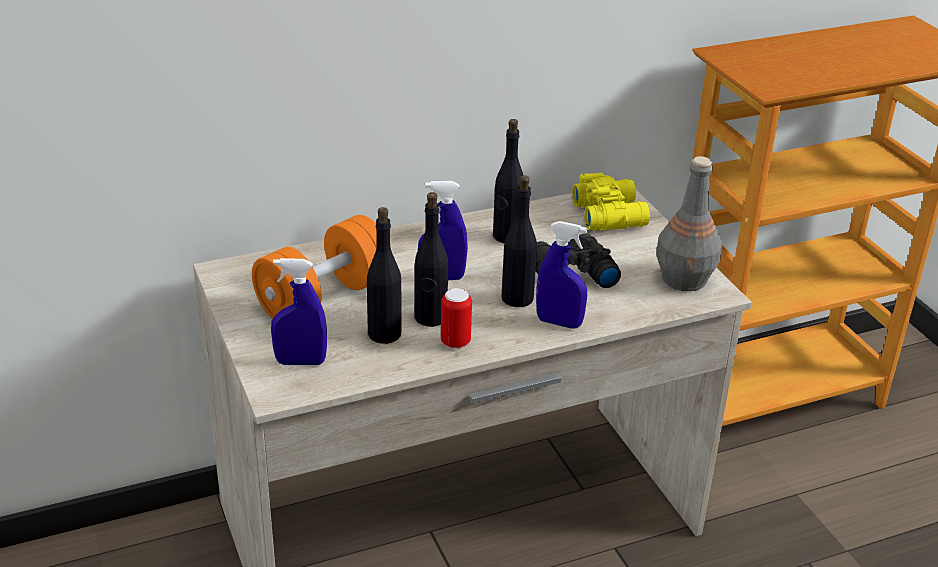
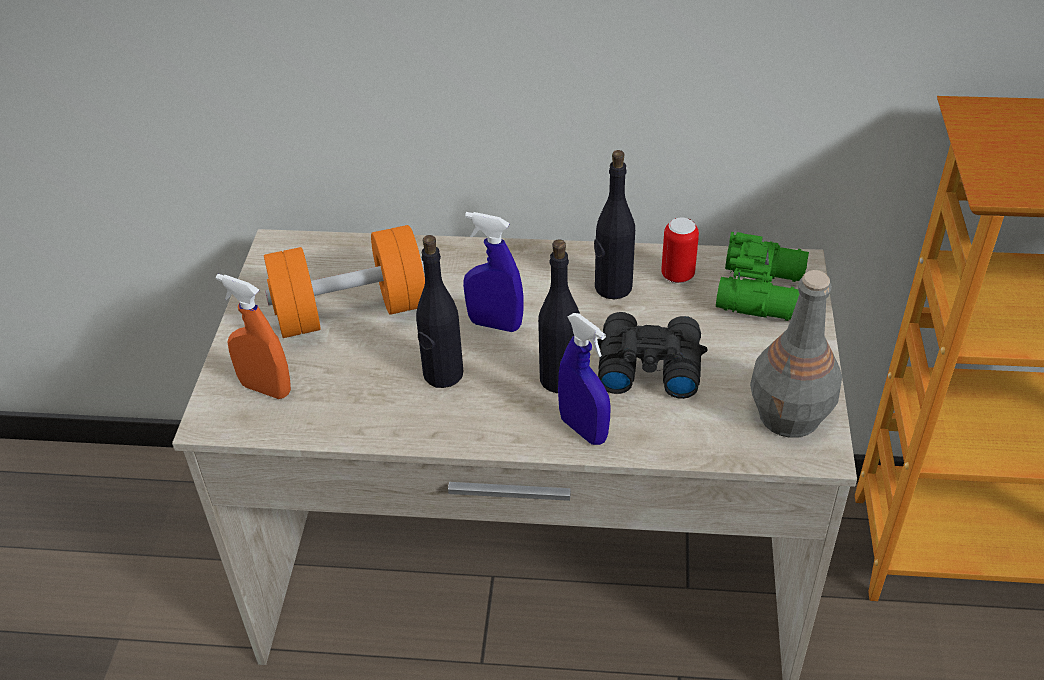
camera: 30 degrees right, 10 degrees up
blue spray bottle [271,258,327,365] -> orange spray bottle [216,274,291,399]
black bottle [367,207,402,344] -> none
can [441,288,472,349] -> can moved to [661,218,699,283]
yellow binoculars [573,173,650,231] -> green binoculars [716,232,809,321]

